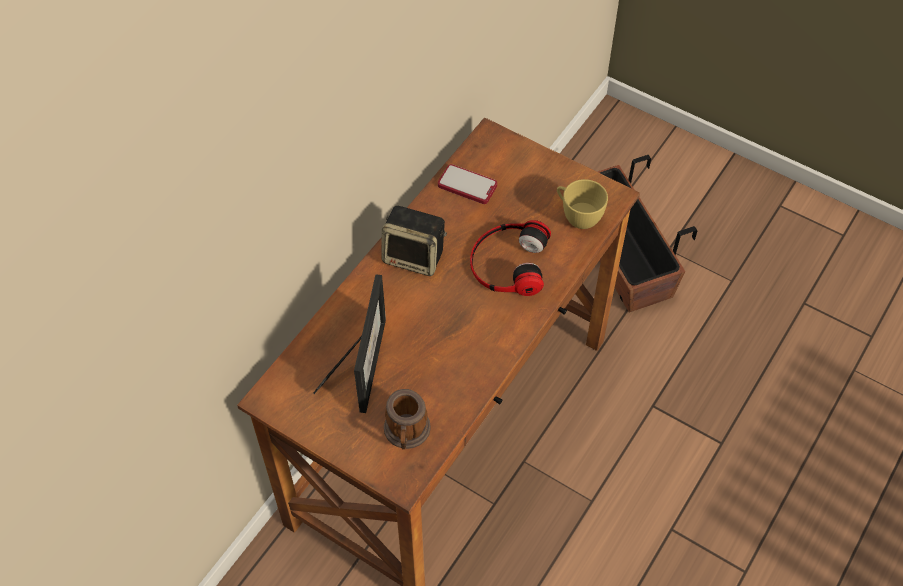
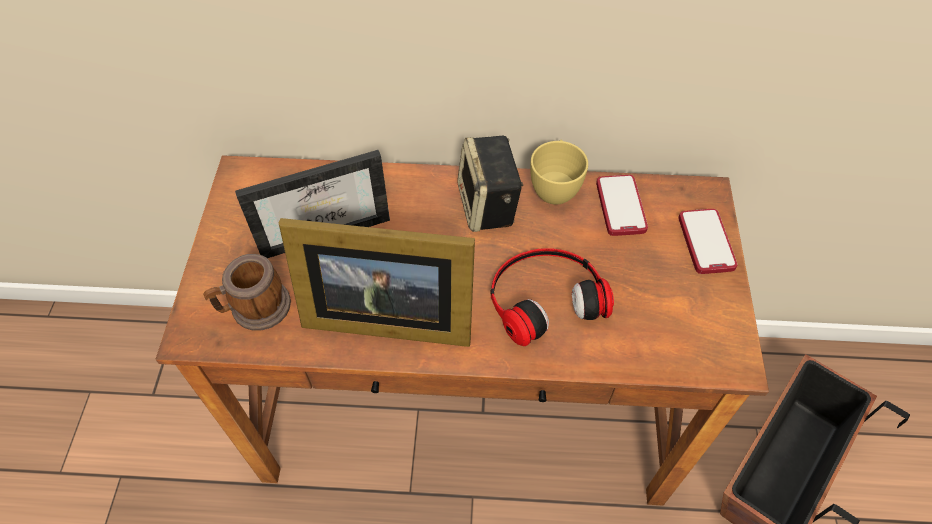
camera: 60 degrees right, 0 degrees up
yellow cup [557,179,608,229] -> yellow cup moved to [530,140,588,205]
none -> picture frame [279,218,475,347]
none -> phone [678,209,738,274]

